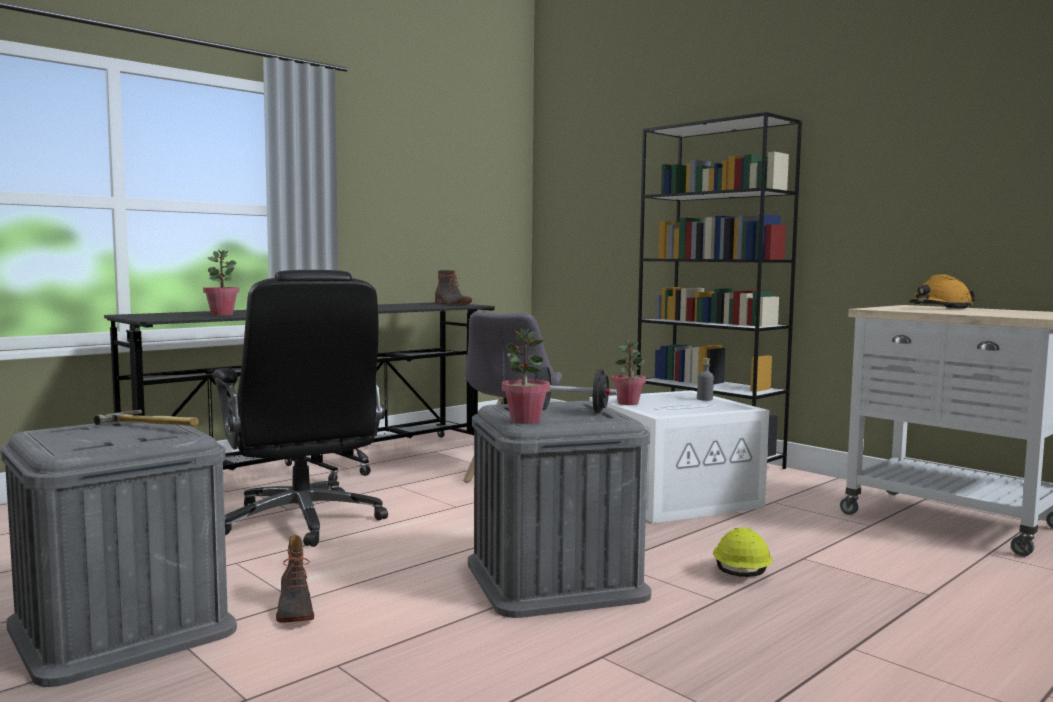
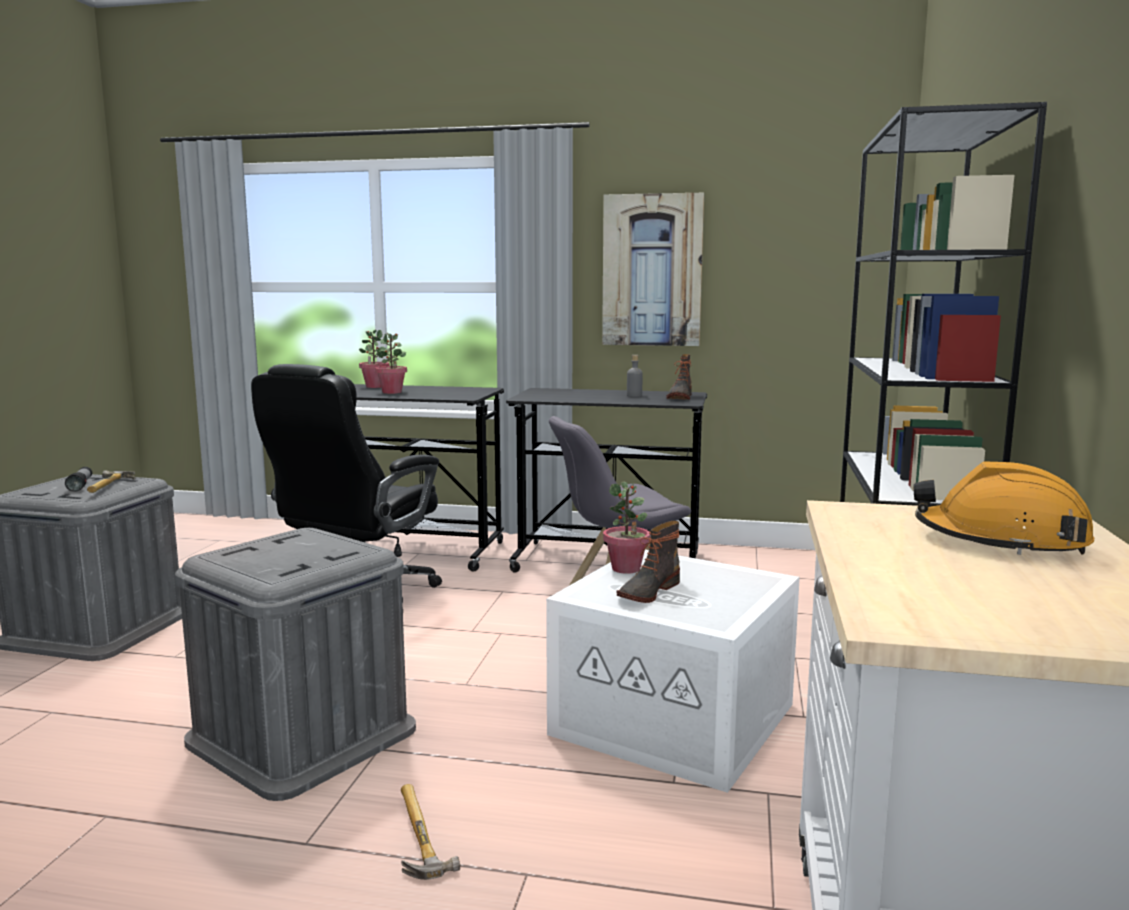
camera: 55 degrees right, 5 degrees up
boot [276,535,314,623] -> boot moved to [617,521,680,603]
potted plant [502,329,550,424] -> potted plant moved to [359,330,390,388]
black dumbbell [534,367,617,413] -> none
grey bottle [697,358,714,401] -> grey bottle moved to [627,355,643,397]
yellow hard hat [713,527,773,577] -> hammer [401,784,460,880]
none -> flashlight [65,467,92,492]
none -> picture [602,193,704,346]

